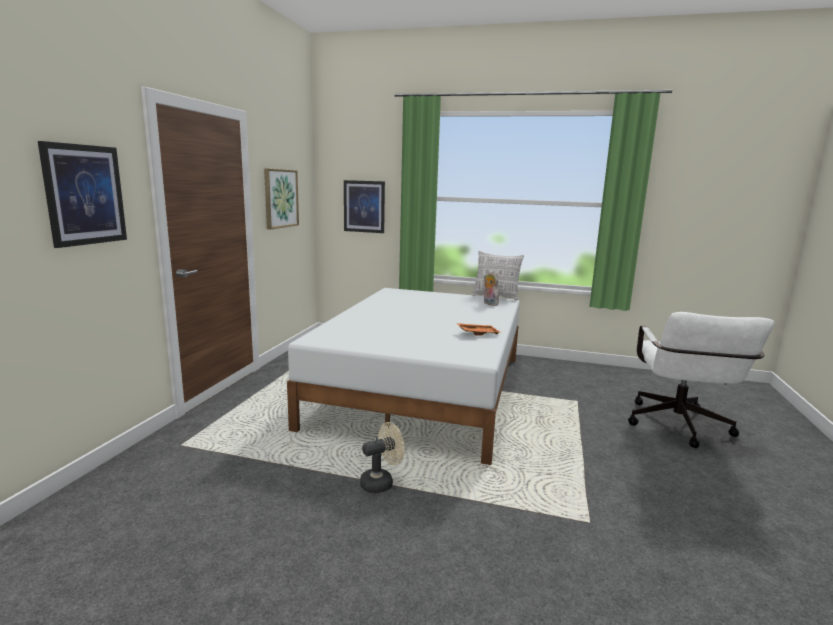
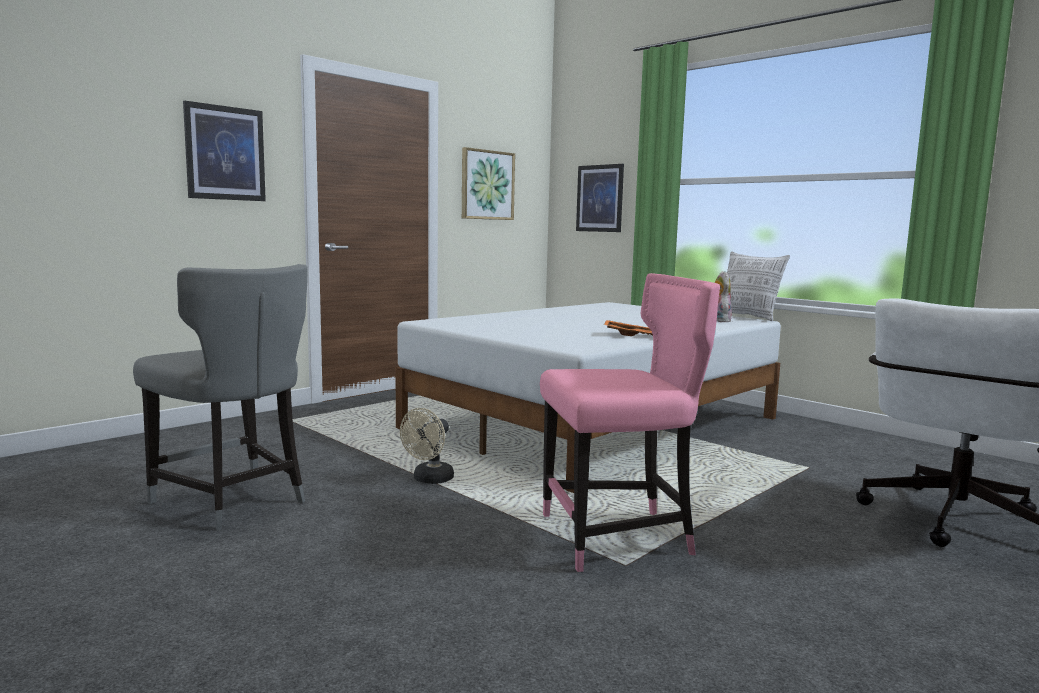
camera: 30 degrees right, 5 degrees down
beige fan [360,422,405,493] -> beige fan turned 120 degrees clockwise [400,408,454,484]
none -> grey chair [133,264,308,531]
none -> pink chair [540,273,720,572]

